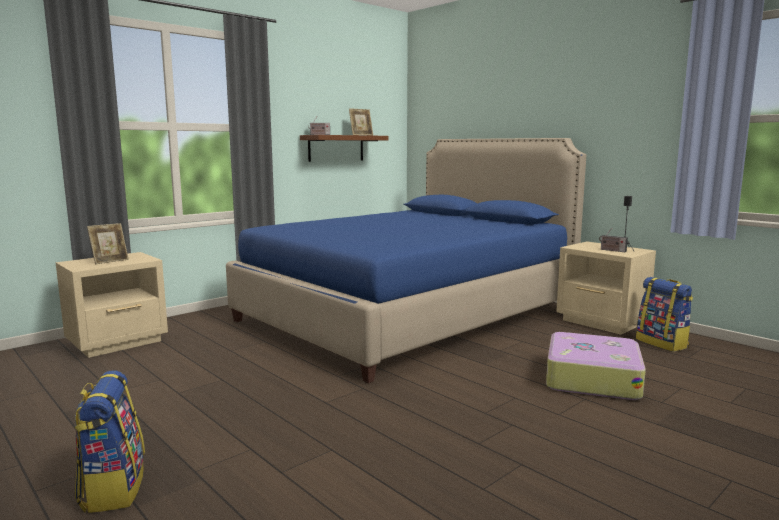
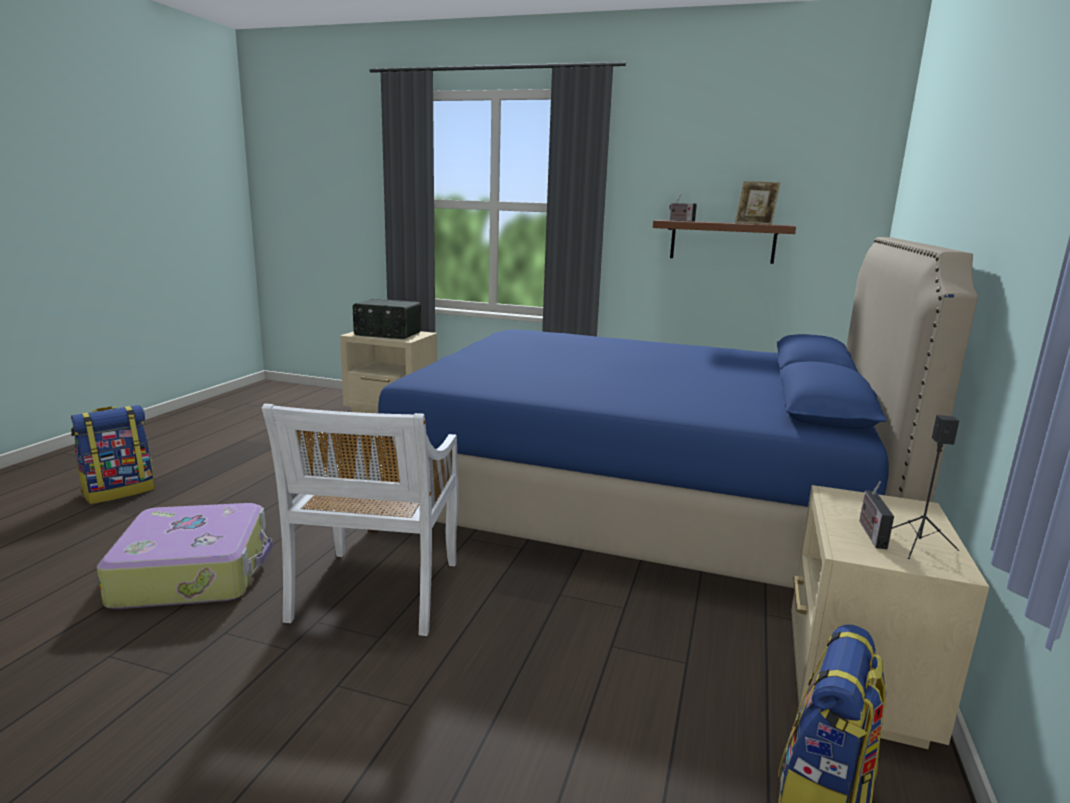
camera: 60 degrees right, 5 degrees up
picture frame [87,223,129,265] -> radio [353,299,421,339]
suitcase [546,332,646,400] -> suitcase moved to [97,503,273,609]
none -> white chair [262,404,459,636]

